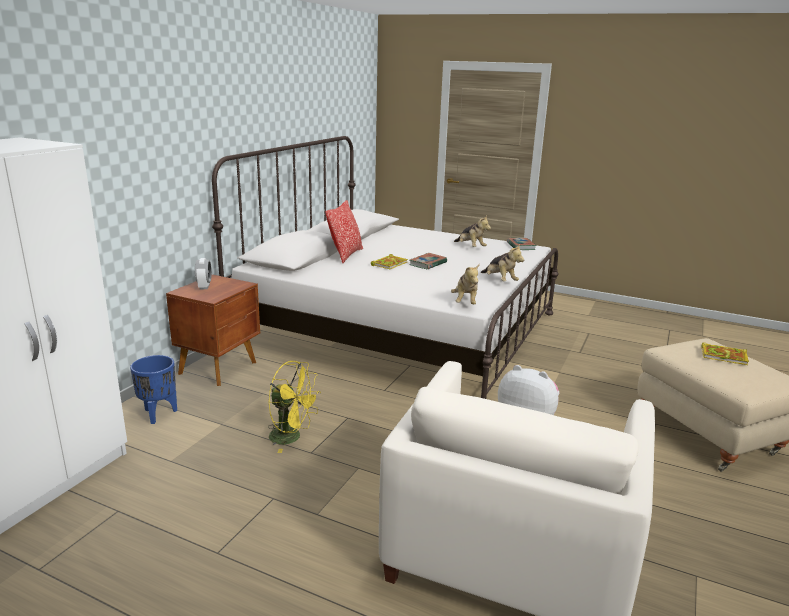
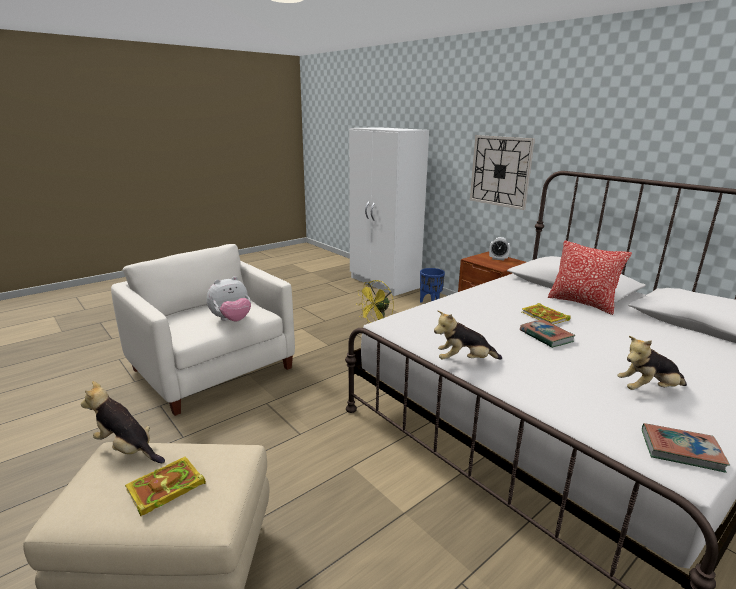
camera: 115 degrees right, 0 degrees up
plush toy [451,264,480,304] -> plush toy moved to [81,381,165,463]
none -> wall clock [470,135,535,210]

